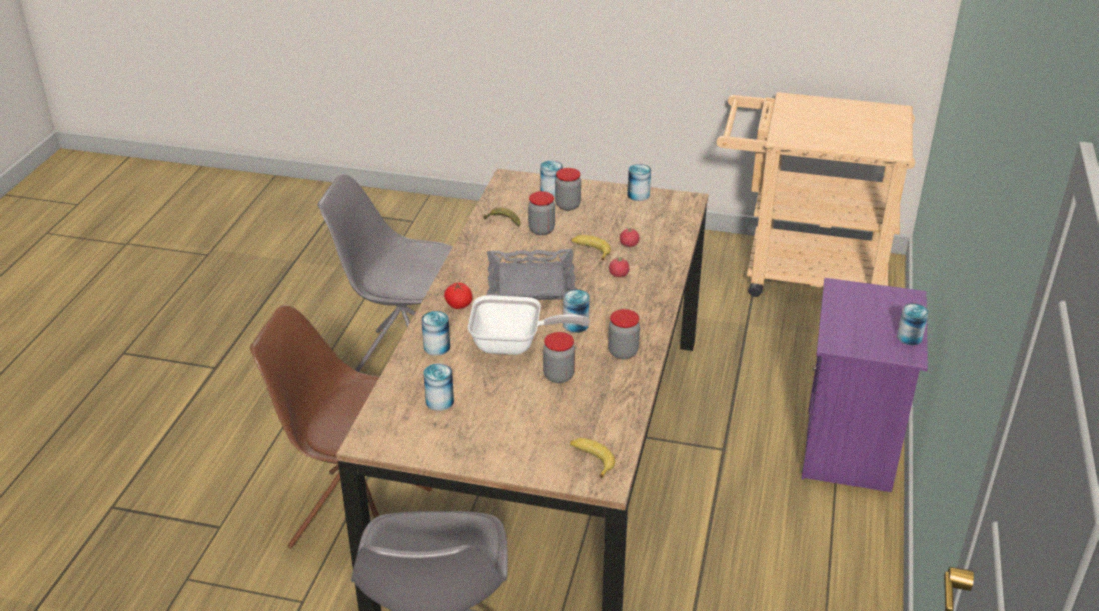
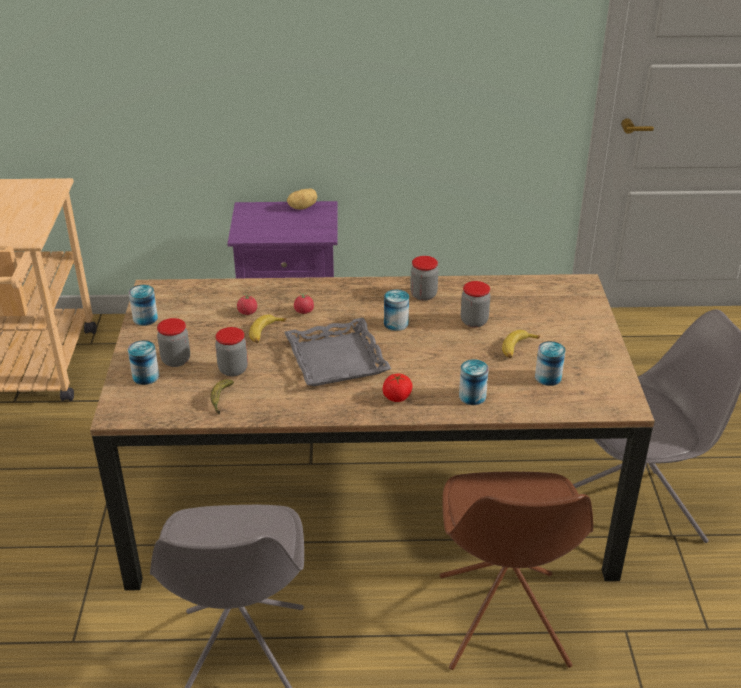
camera: 105 degrees left, 0 degrees up
frying pan [468,295,590,355] -> none
banana [570,438,615,479] -> banana moved to [502,330,540,358]
can [897,303,929,345] -> potato [287,188,317,210]

